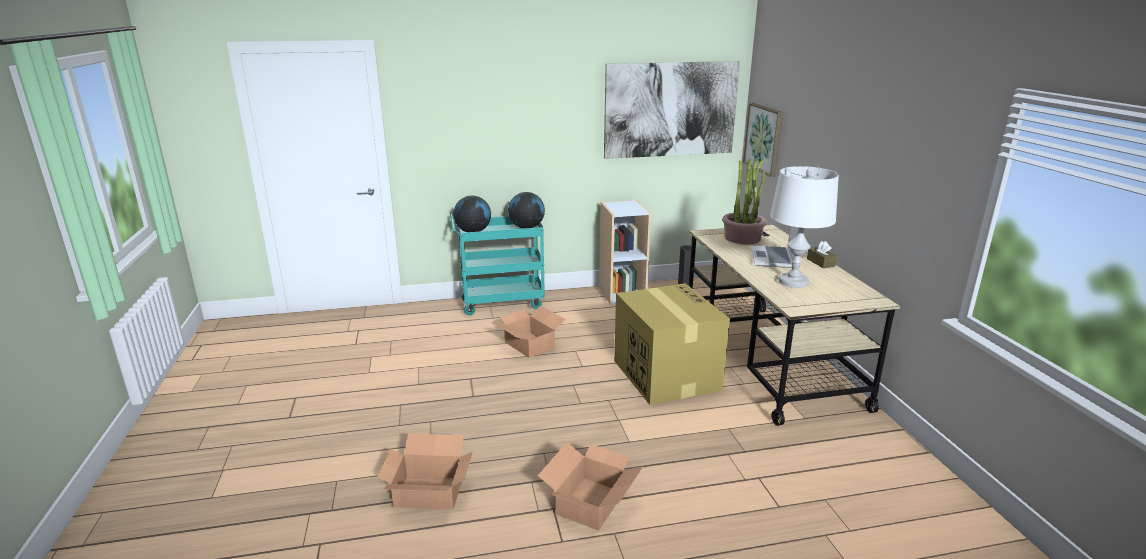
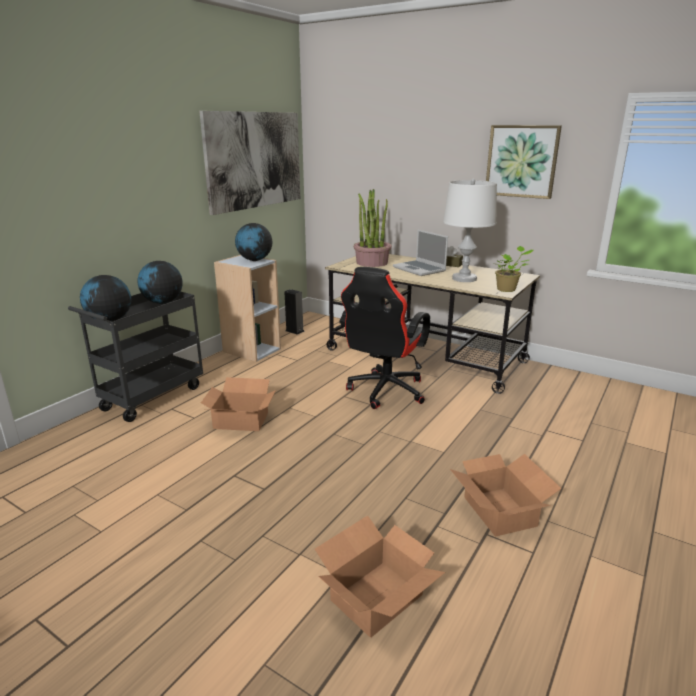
camera: 45 degrees left, 0 degrees up
turquoise cart [450,214,545,315] -> grey cart [68,292,203,422]
cardboard box [614,283,730,405] -> black office chair [340,267,430,409]
picture [743,103,783,177] -> picture moved to [486,125,562,199]
none -> globe [235,223,272,261]
none -> potted plant [495,246,533,292]

